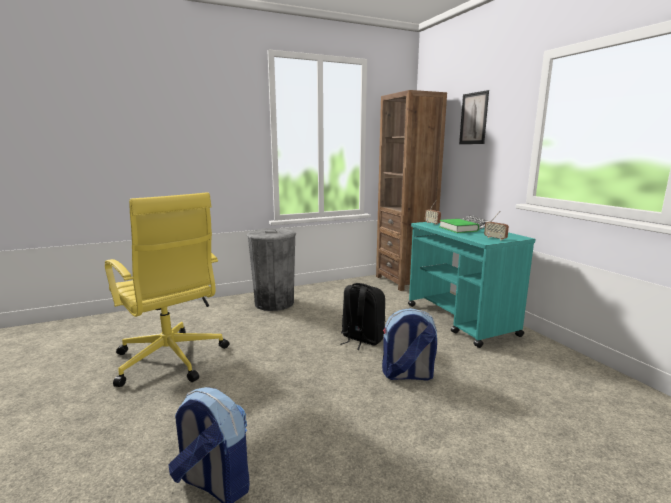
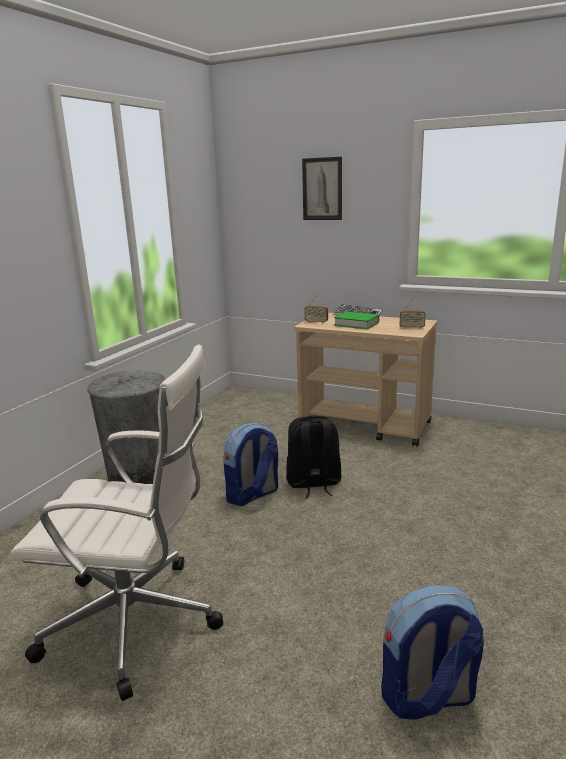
camera: 40 degrees left, 5 degrees up
yellow office chair [105,192,229,387] -> white office chair [10,345,223,701]
brown bookcase [376,90,447,291] -> none
backpack [382,308,437,381] -> backpack moved to [223,423,278,506]
turquoise cart [408,222,536,348] -> beige cart [295,313,437,447]

